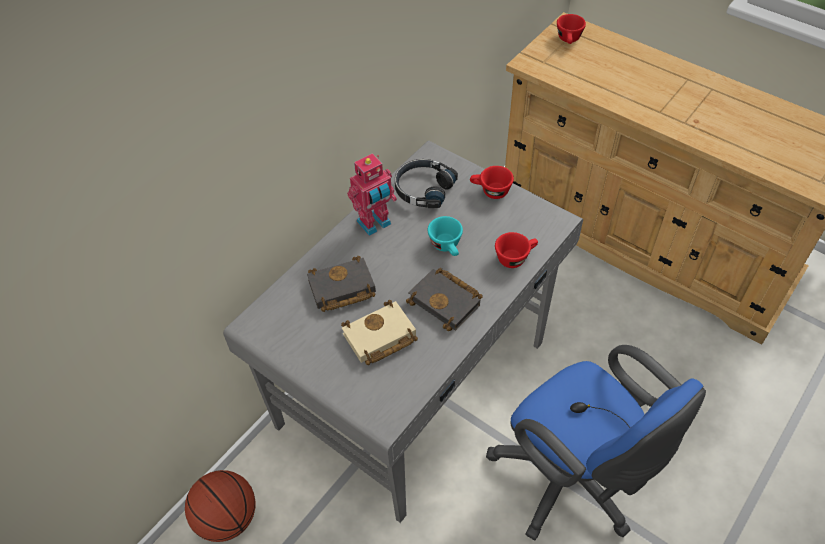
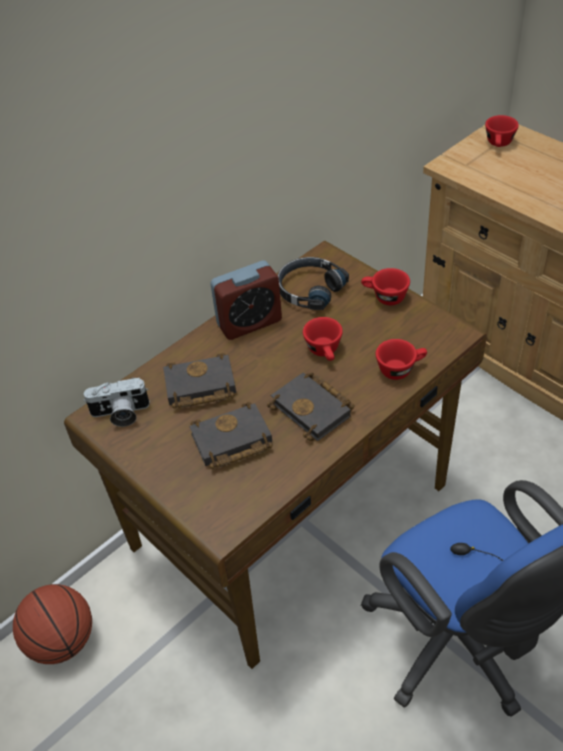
camera: 10 degrees right, 5 degrees down
grey desk [223,140,583,523] -> brown desk [64,241,487,669]
beige book [341,300,418,365] -> black book [189,402,273,469]
toy robot [347,153,397,236] -> alarm clock [210,261,282,340]
turquoise cup [428,216,463,256] -> red cup [303,317,343,361]
none -> camera [83,377,150,427]

